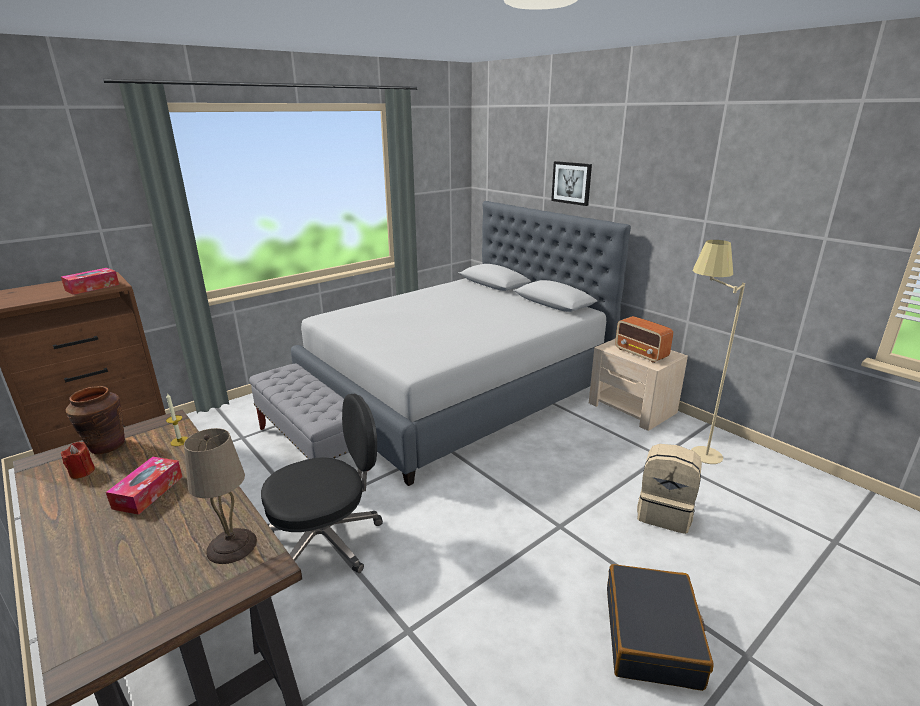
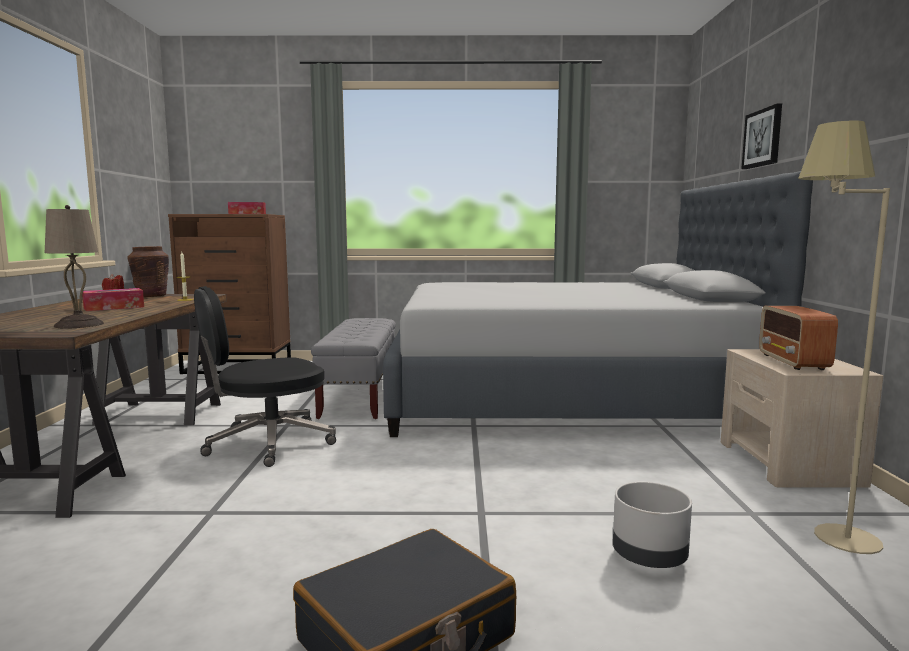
camera: 40 degrees right, 15 degrees down
black office chair [261,394,383,573] -> black office chair turned 135 degrees clockwise [194,286,336,467]
beige backpack [637,444,702,534] -> grey planter [613,482,692,568]

